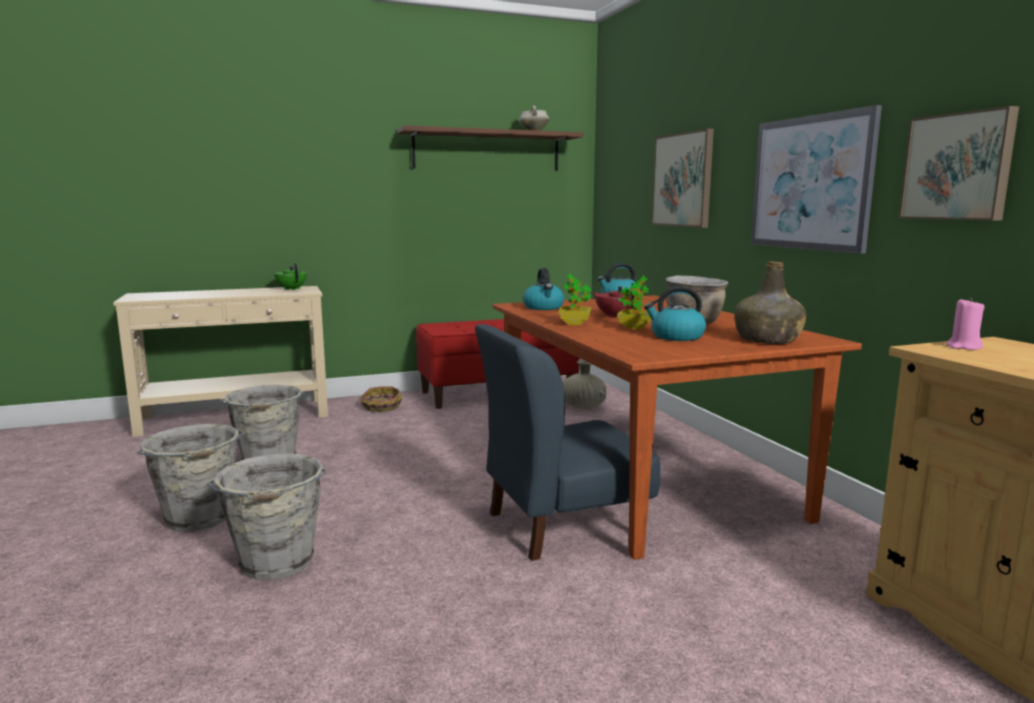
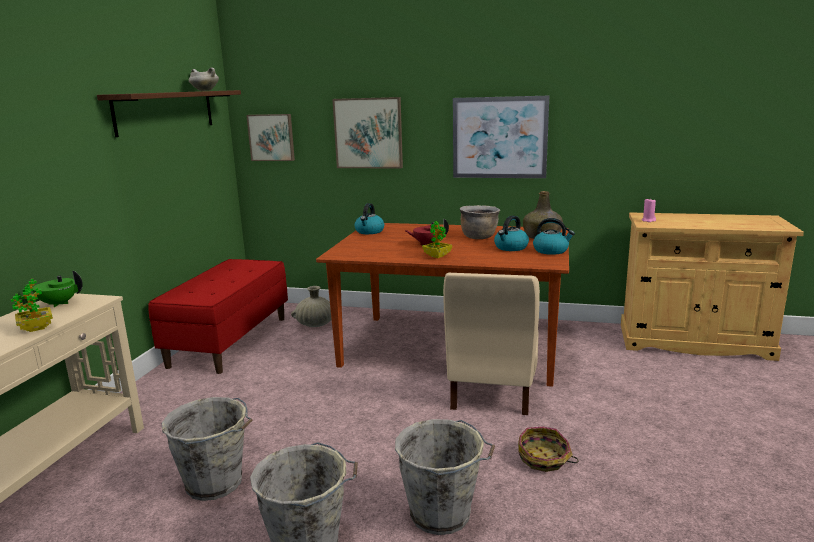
camera: 55 degrees left, 5 degrees up
basket [360,387,402,412] -> basket moved to [518,427,579,472]
blue chair [475,324,660,561] -> beige chair [443,273,540,415]
kettle [523,268,564,310] -> kettle moved to [533,218,575,255]
potted plant [617,276,652,330] -> potted plant moved to [11,279,53,332]
picture [899,106,1019,220] -> picture moved to [246,114,295,161]

